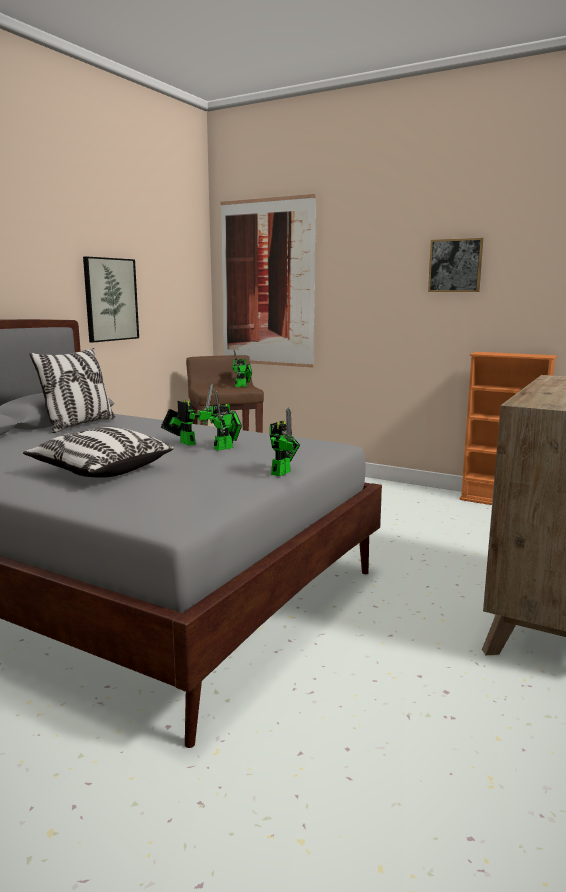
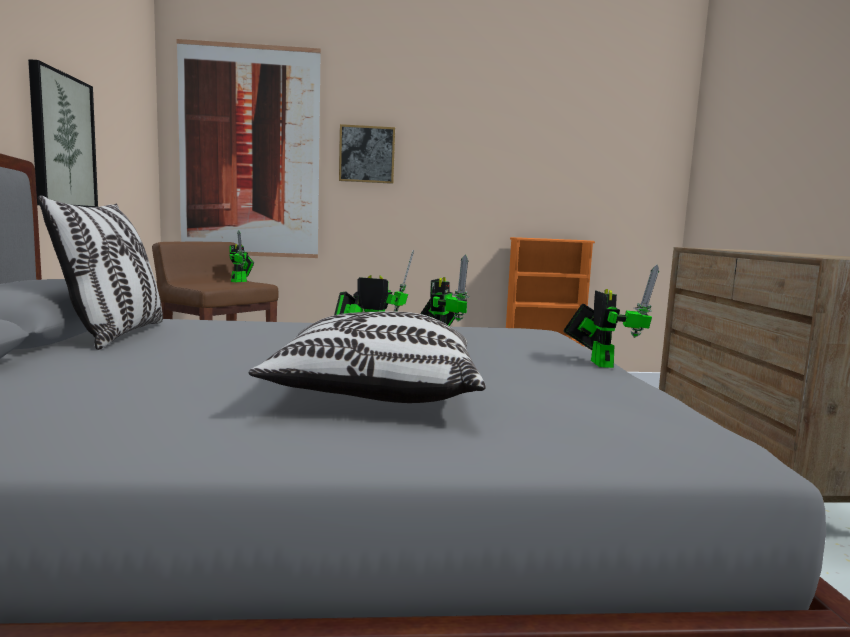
camera: 35 degrees left, 5 degrees down
picture [428,238,483,292] -> picture moved to [339,124,395,184]

